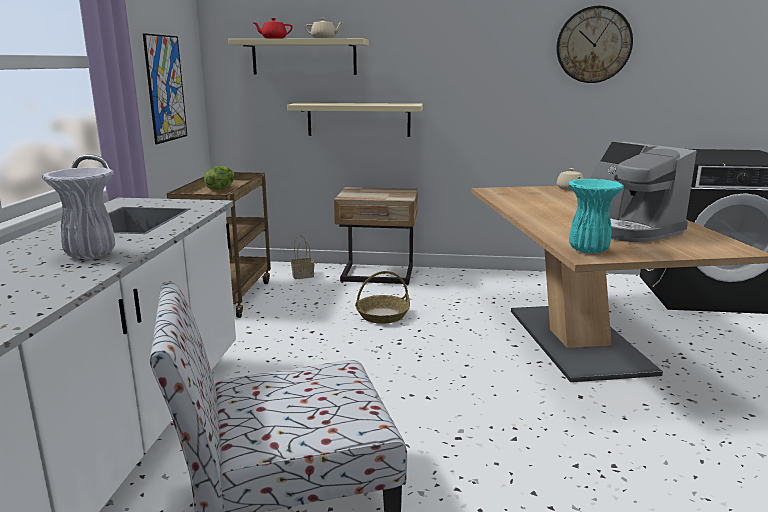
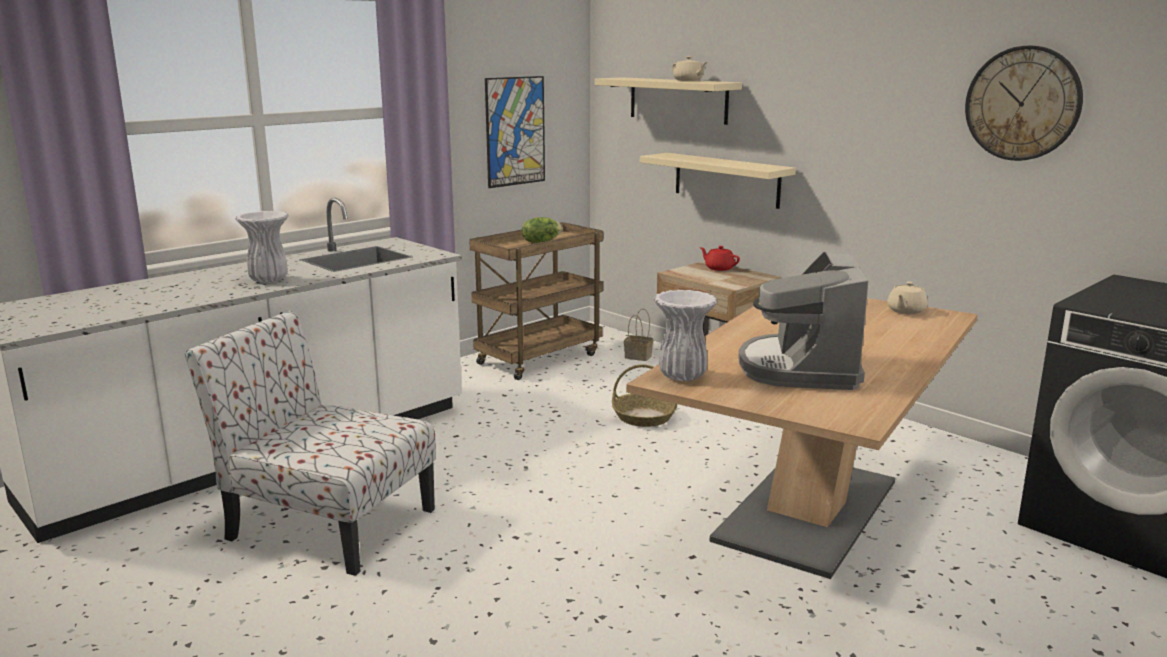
camera: 40 degrees right, 0 degrees up
red teapot [252,18,293,39] -> red teapot moved to [699,246,740,271]
turquoise vase [568,179,624,253] -> white vase [653,290,717,381]

